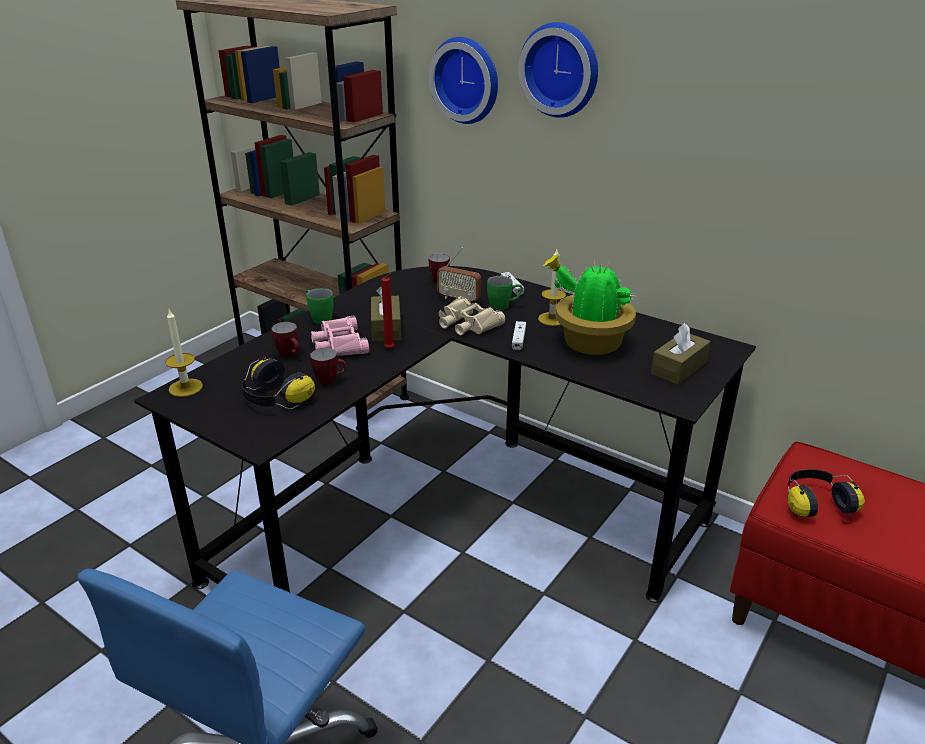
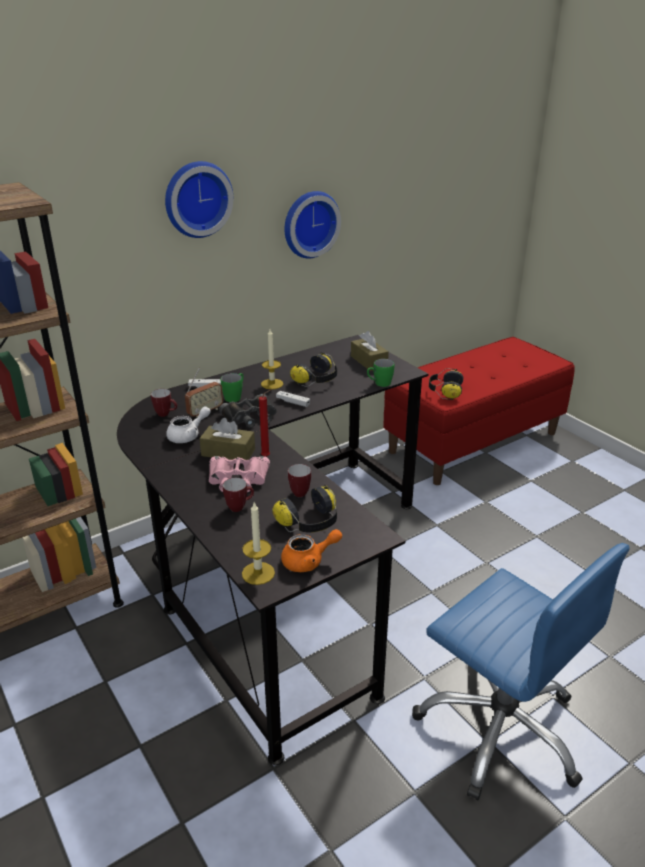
camera: 70 degrees left, 0 degrees up
green mug [305,288,334,324] -> green mug moved to [367,359,394,387]
wall clock [429,37,498,124] -> wall clock moved to [284,191,341,259]
beige binoculars [439,296,505,335] -> black binoculars [219,394,277,428]
potted plant [543,254,636,355] -> headphones [290,352,337,387]
none -> white teapot [166,406,211,443]
none -> orange teapot [281,529,342,572]

